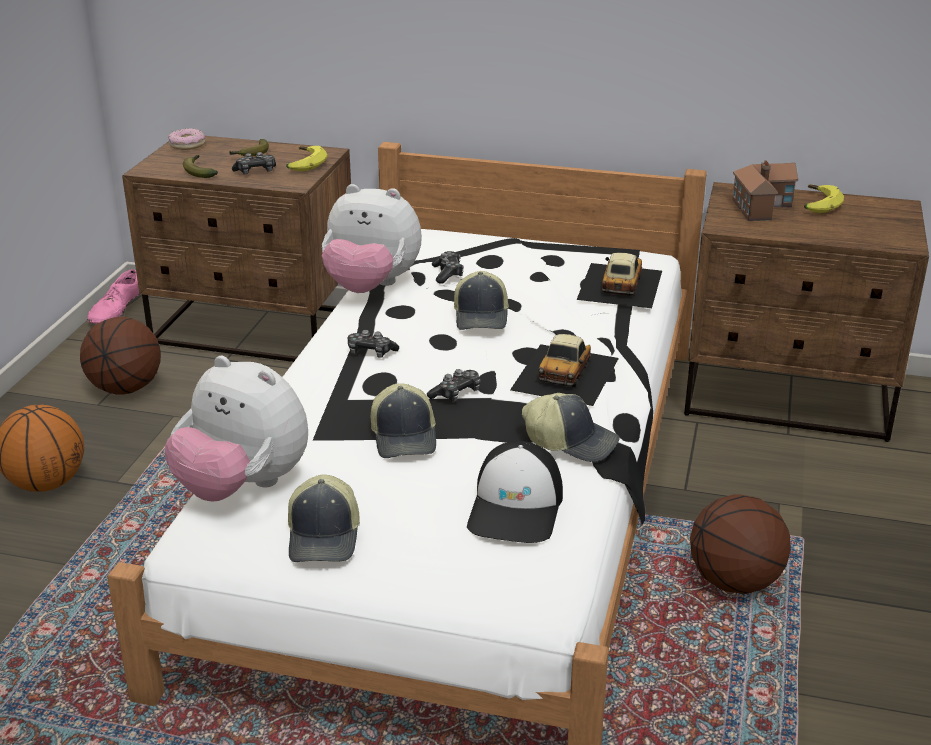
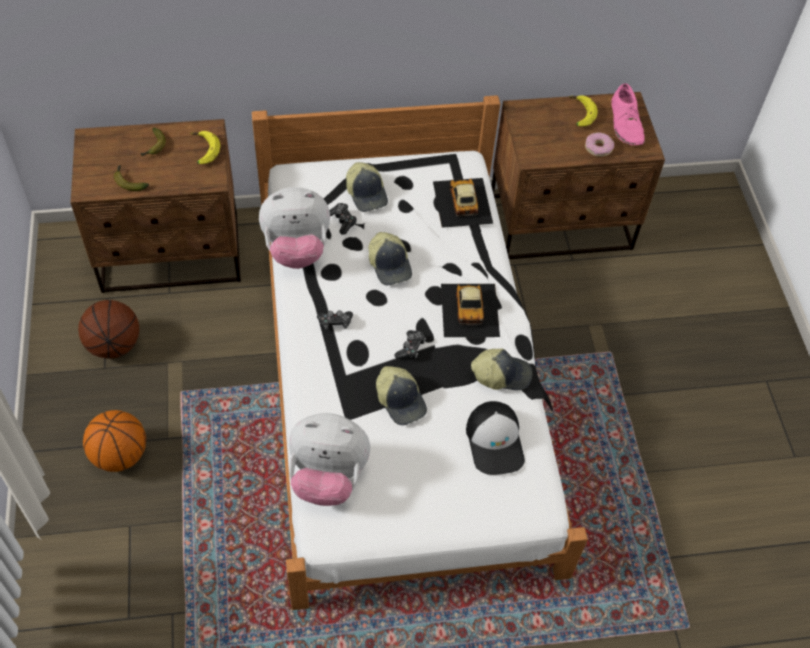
camera: 25 degrees left, 25 degrees up
pink shoe [87,269,142,324] -> pink shoe moved to [611,83,645,145]
donut [168,128,205,150] -> donut moved to [585,132,614,157]
game controller [232,152,276,174] -> none
cap [288,474,360,562] -> cap moved to [346,162,388,212]
basketball [690,494,791,594] -> none
toy house [732,161,798,221] -> none

